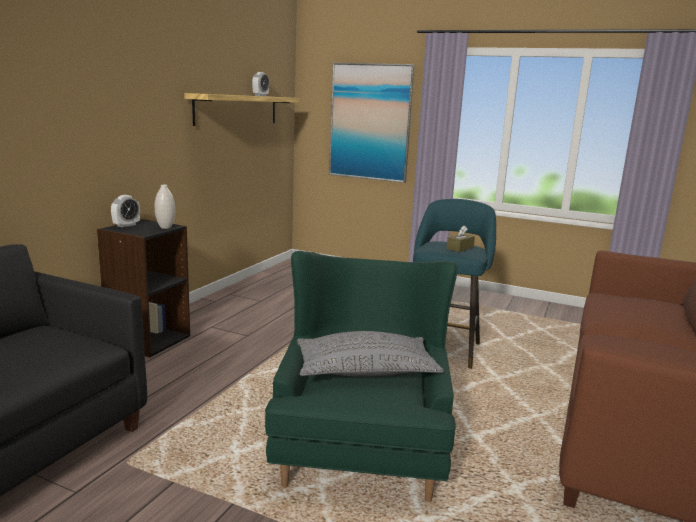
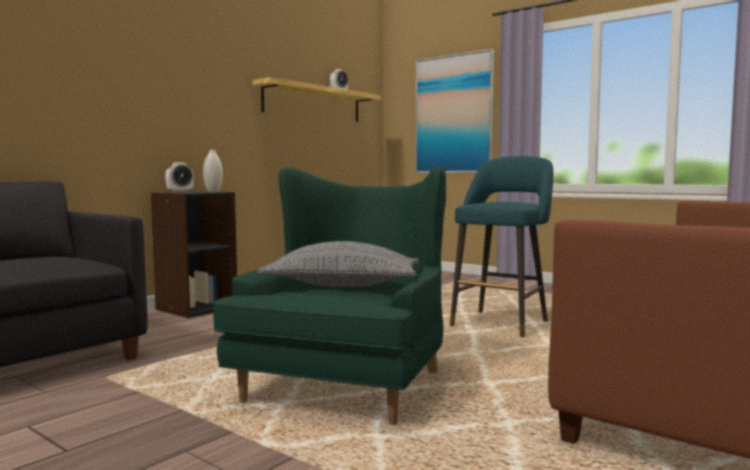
camera: 15 degrees right, 10 degrees down
brown tissue box [447,225,475,252] -> none

